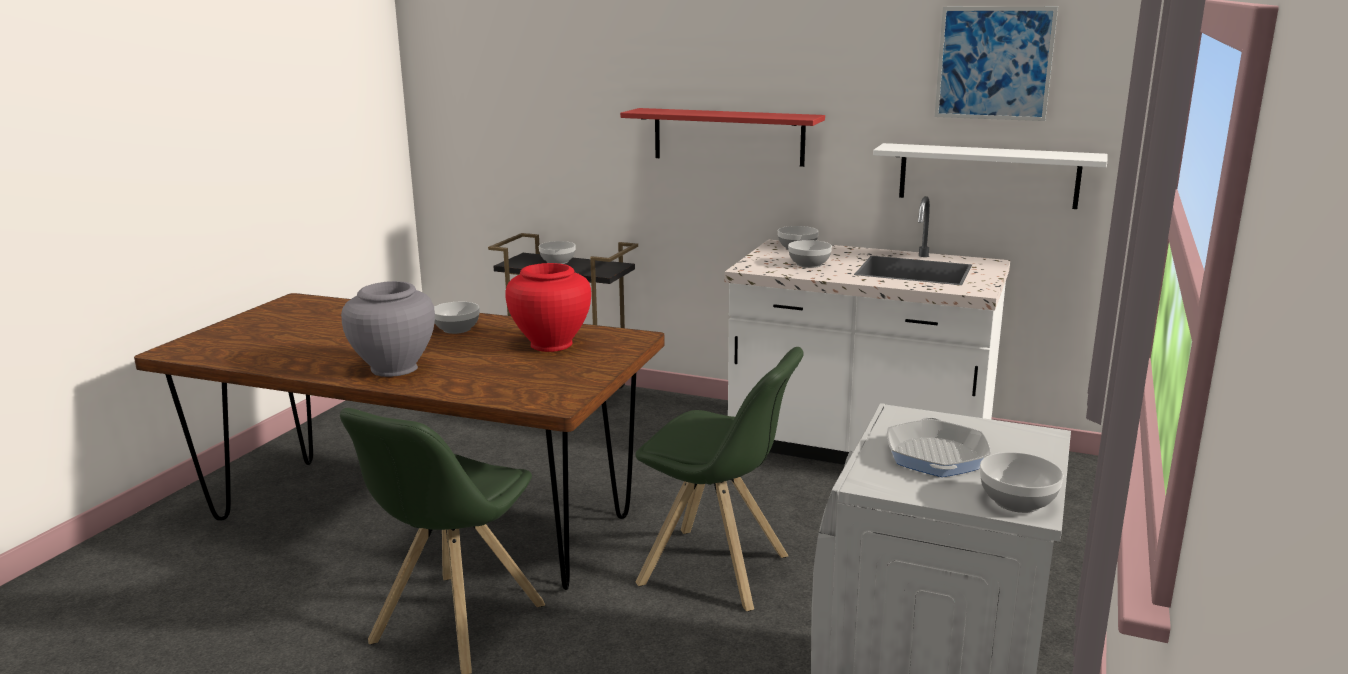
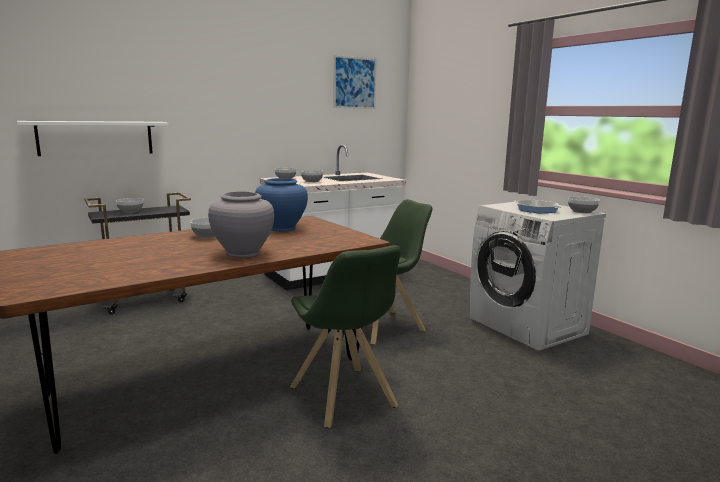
camera: 55 degrees left, 5 degrees down
red vase [505,263,591,352] -> blue vase [255,178,308,232]
red shelf [620,108,825,167] -> none
white shelf [873,143,1107,209] -> white shelf moved to [17,121,168,156]

